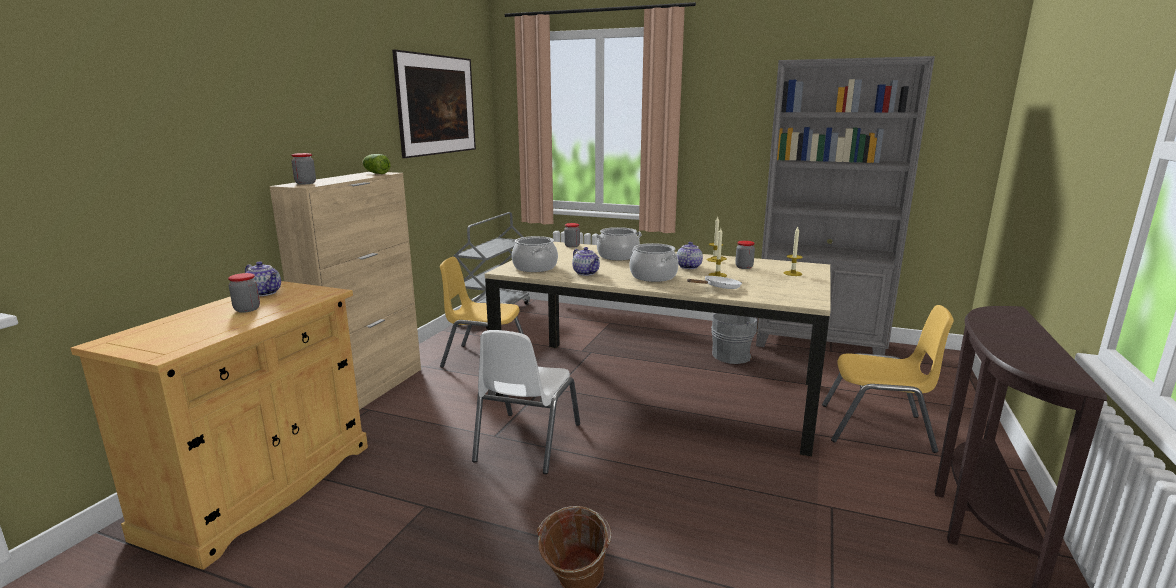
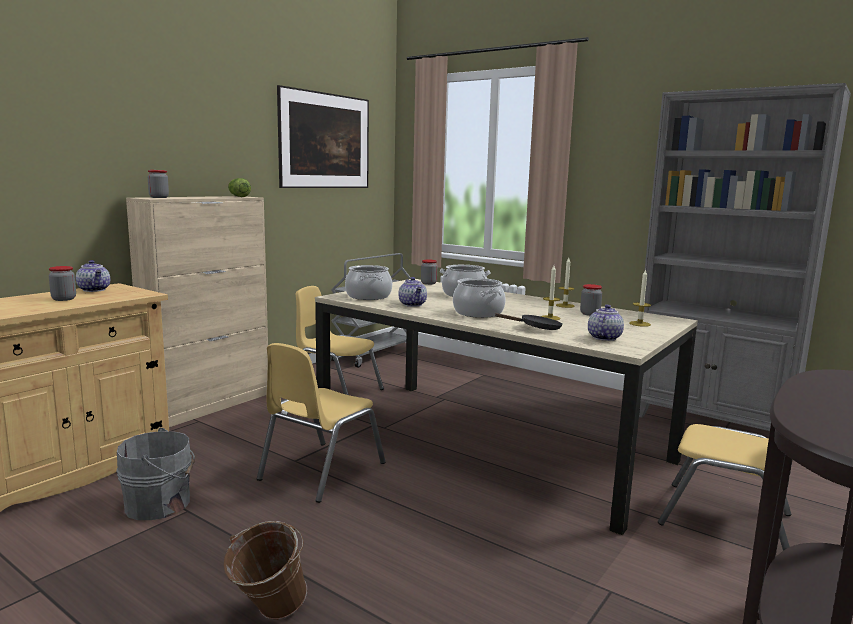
camera: 15 degrees right, 5 degrees down
white chair [472,330,580,474] -> yellow chair [257,343,386,503]
teapot [676,242,703,269] -> teapot moved to [588,304,624,341]
white frying pan [687,276,742,289] -> black frying pan [495,313,563,330]
grey bucket [711,313,761,364] -> grey bucket moved to [116,428,195,520]

